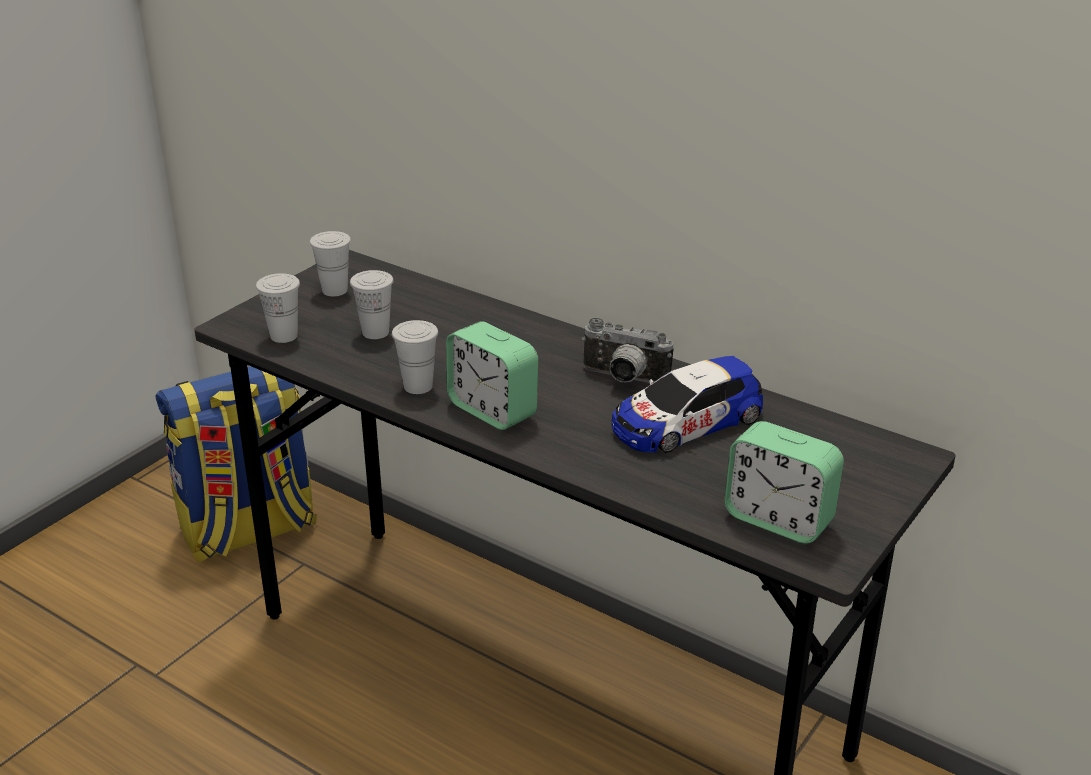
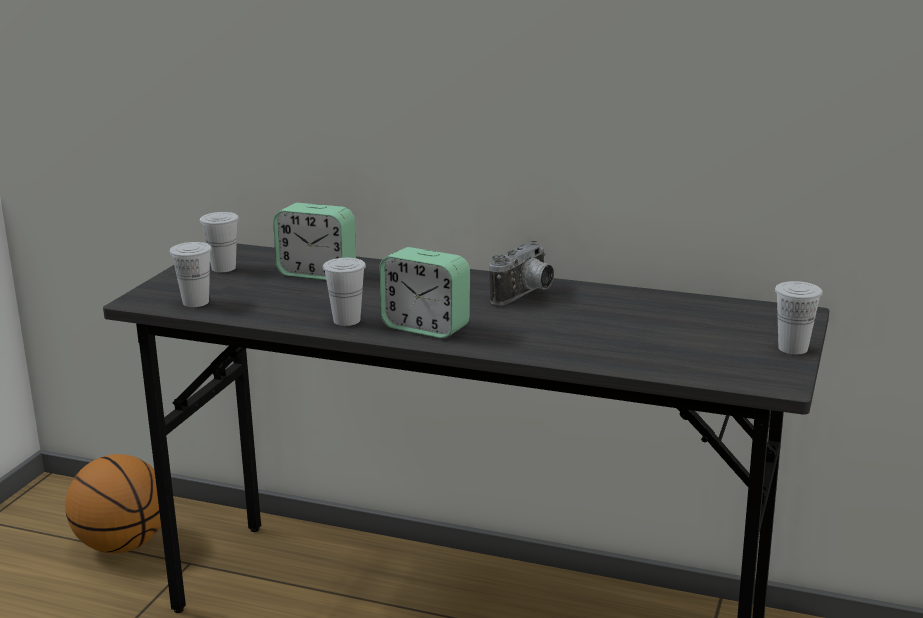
camera: 15 degrees left, 10 degrees down
backpack [156,366,317,562] -> basketball [66,454,161,553]
white cup [350,270,394,339] -> white cup moved to [775,281,823,354]
camera [582,318,674,383] -> camera turned 60 degrees counterclockwise [489,240,554,305]
toy car [612,356,763,453] -> none
alarm clock [724,421,844,544] -> alarm clock moved to [273,203,356,280]

